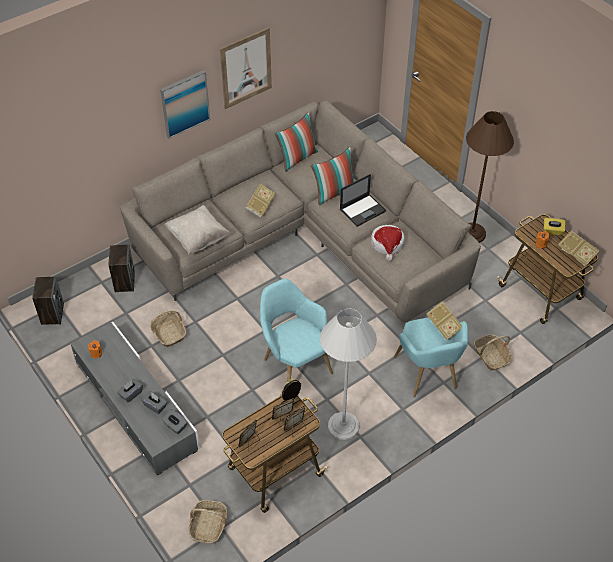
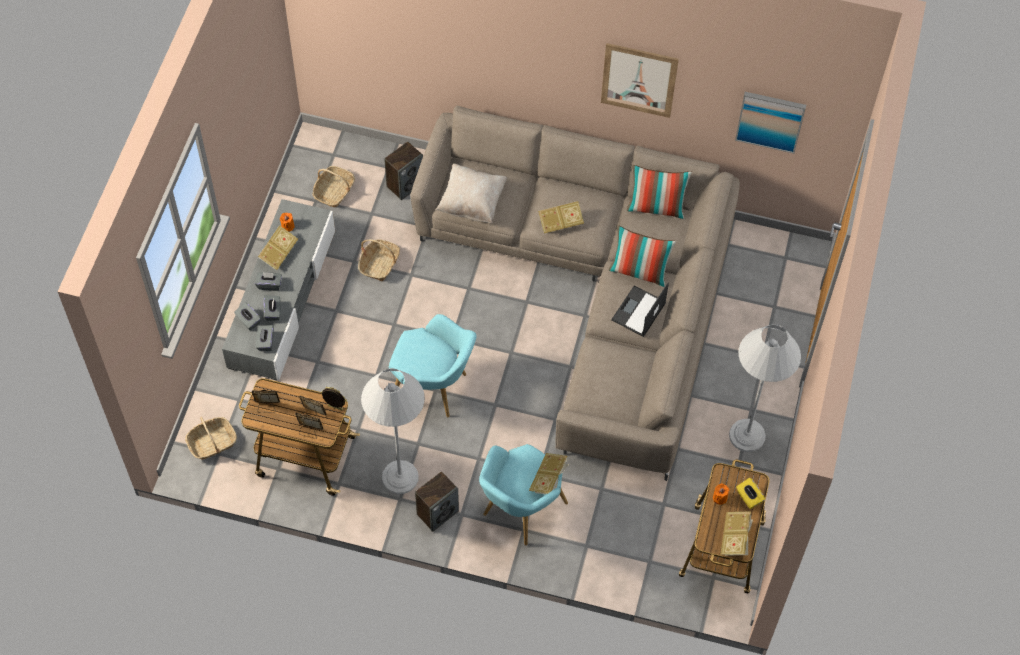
camera: 50 degrees right, 10 degrees up
speaker [32,276,64,325] -> speaker moved to [415,471,459,532]
picture [160,70,210,139] -> picture moved to [735,92,806,154]
turquoise armchair [260,279,333,382] -> turquoise armchair turned 90 degrees clockwise [389,314,477,418]
laptop [340,174,386,227] -> laptop turned 105 degrees clockwise [611,283,669,337]
hat [371,225,405,261] -> none
brown floor lamp [466,111,514,243] -> white floor lamp [729,324,801,452]
basket [473,334,512,370] -> basket moved to [313,166,355,207]
none -> grey tissue box [234,302,261,330]
none -> book [258,225,298,270]

